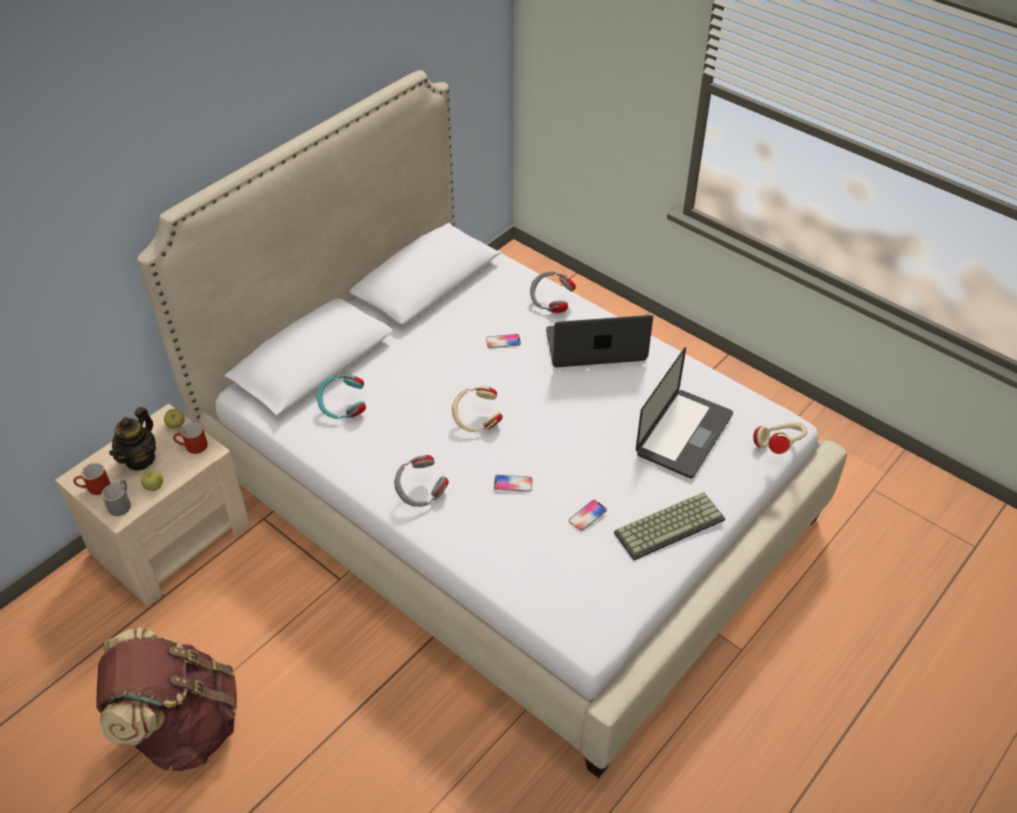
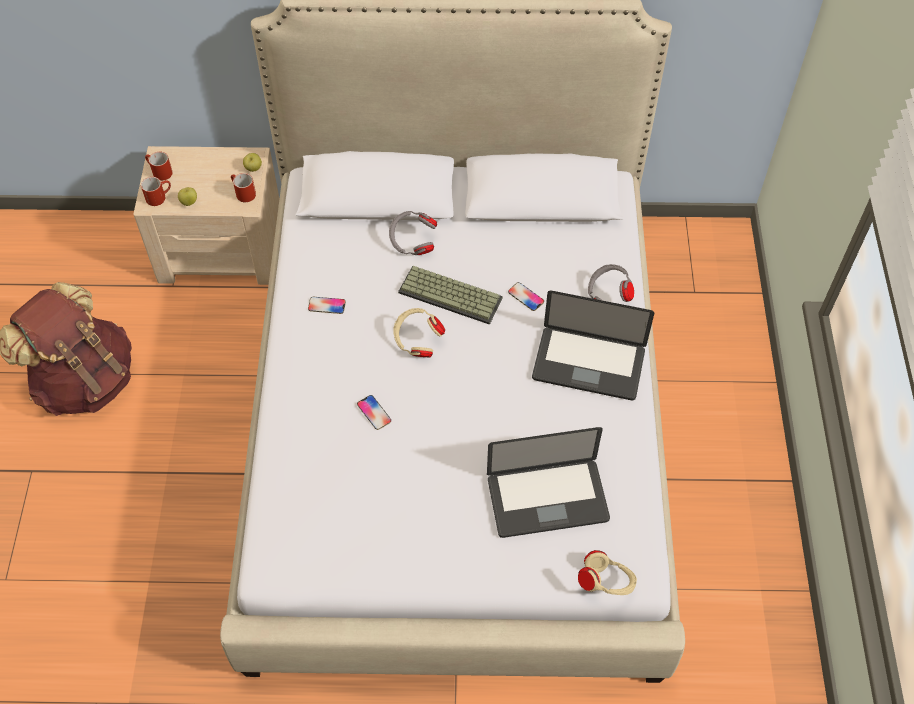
camera: 50 degrees right, 10 degrees up
grey mug [102,480,131,516] -> red mug [141,177,171,206]
teapot [109,407,156,470] -> none
turquoise headphones [317,375,366,419] -> none
grey headphones [394,455,449,507] -> grey headphones moved to [389,211,437,255]
laptop [546,315,653,367] -> laptop turned 150 degrees clockwise [532,291,654,400]
phone [569,500,607,531] -> phone moved to [308,297,346,314]
keyboard [614,492,725,560] -> keyboard moved to [398,266,503,325]

